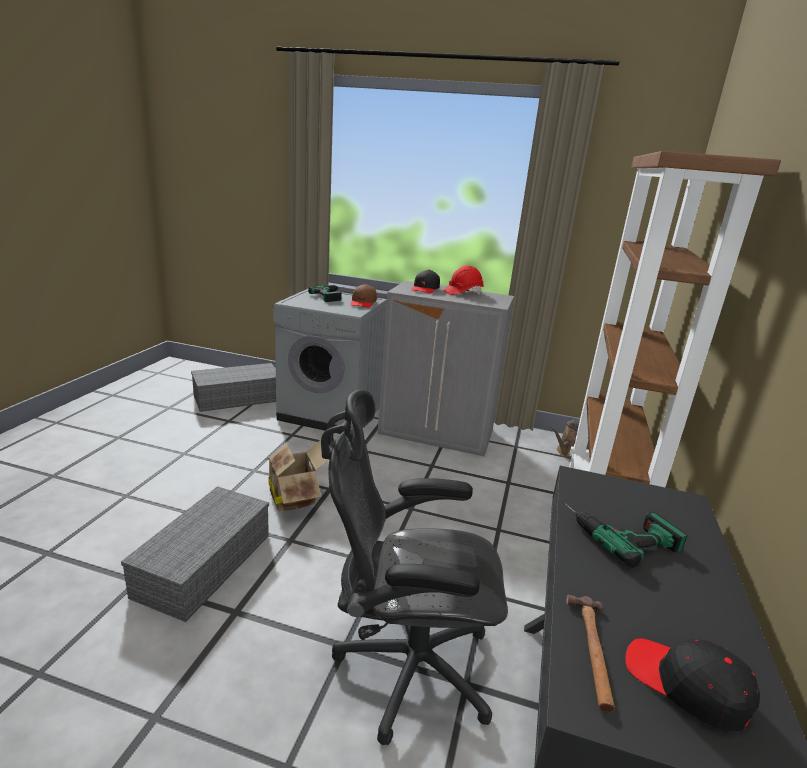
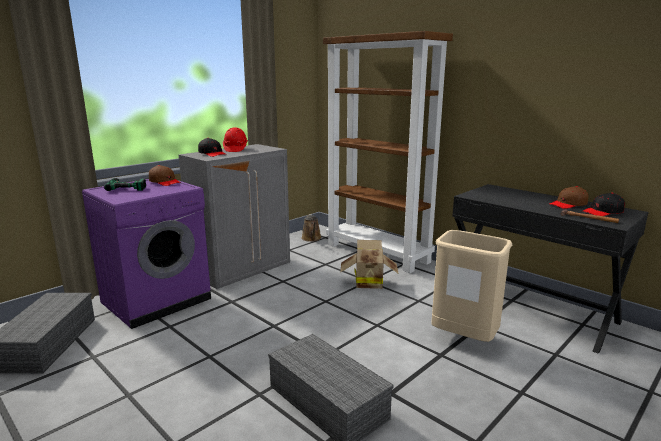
camera: 60 degrees left, 5 degrees down
cardboard box [266,440,329,511] -> cardboard box moved to [340,240,399,289]
grey washing machine [273,289,387,434] -> purple washing machine [82,179,211,329]
office chair [321,390,508,745] -> beige trash can [432,230,512,342]
power drill [565,503,688,568] -> none
none -> brown cap [549,186,589,209]

